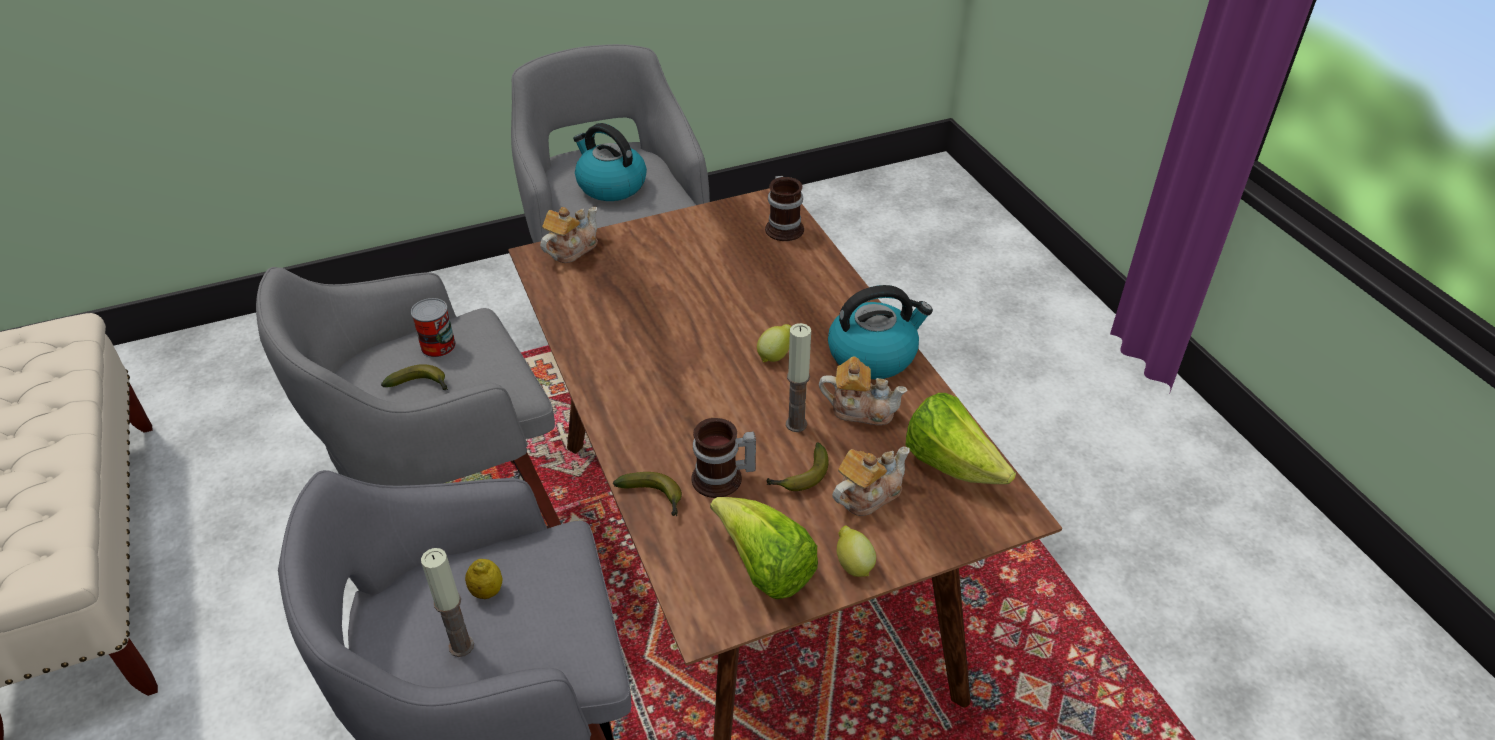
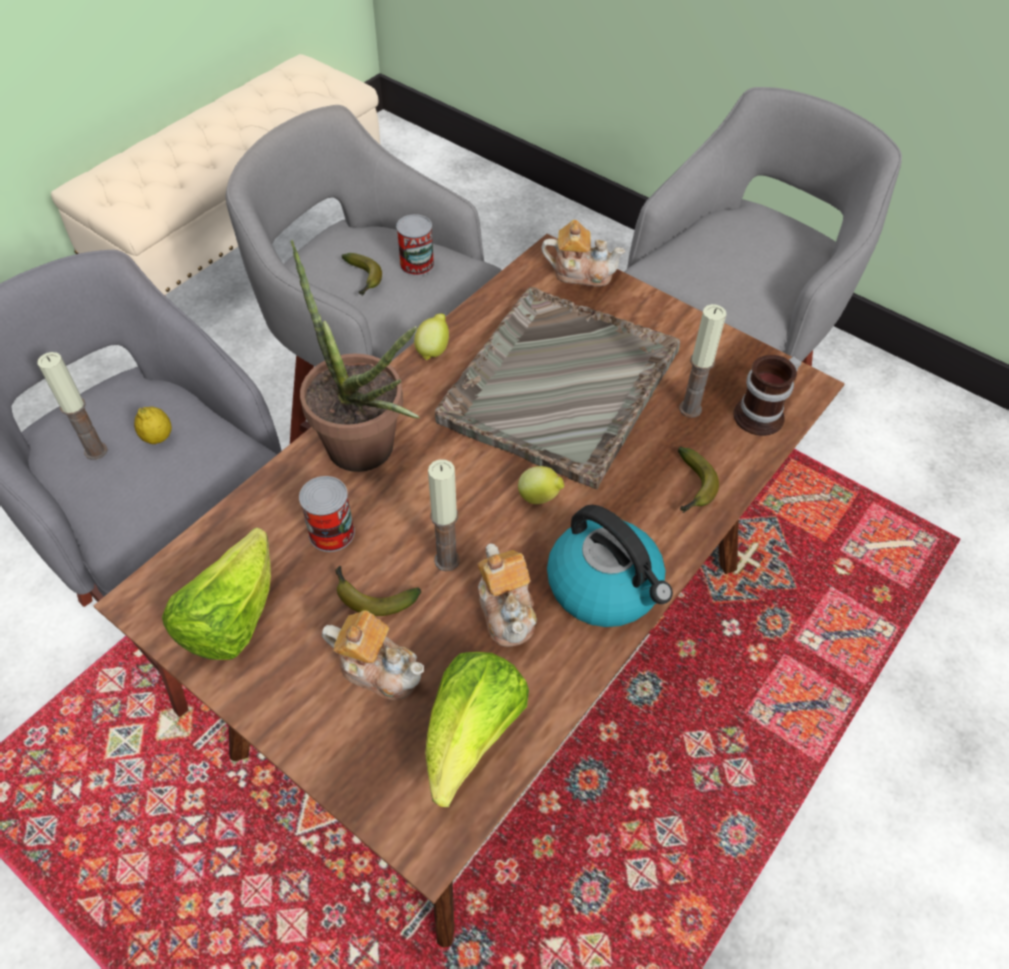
camera: 60 degrees right, 10 degrees up
kettle [573,123,647,201] -> none
banana [613,472,682,516] -> banana moved to [678,447,719,513]
mug [691,418,756,498] -> can [299,476,355,552]
lemon [837,525,876,577] -> lemon moved to [414,314,449,361]
none -> potted plant [290,240,420,472]
none -> grey tray [435,287,680,489]
none -> candle [679,304,726,418]

